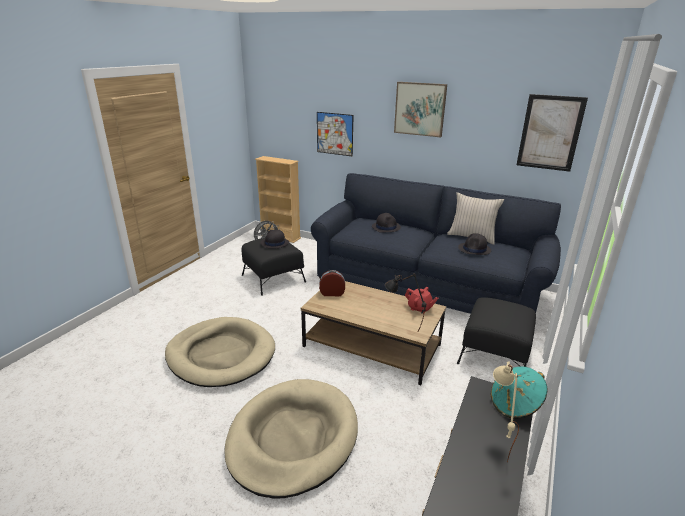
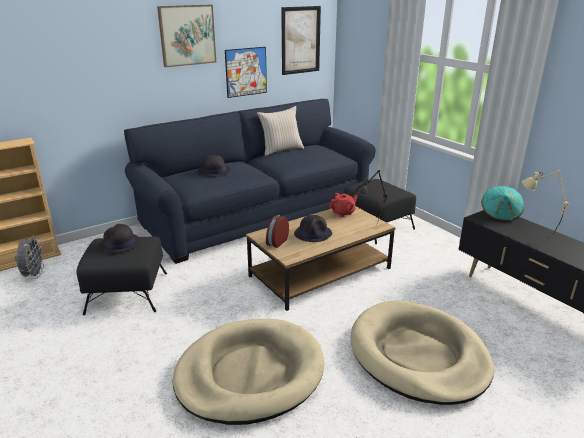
camera: 60 degrees left, 0 degrees up
picture [317,112,354,156] -> picture moved to [225,47,267,98]
black hat [458,233,491,255] -> black hat moved to [294,215,332,242]

